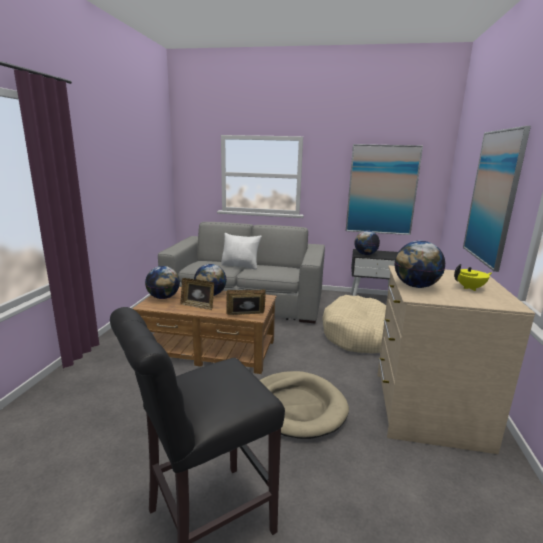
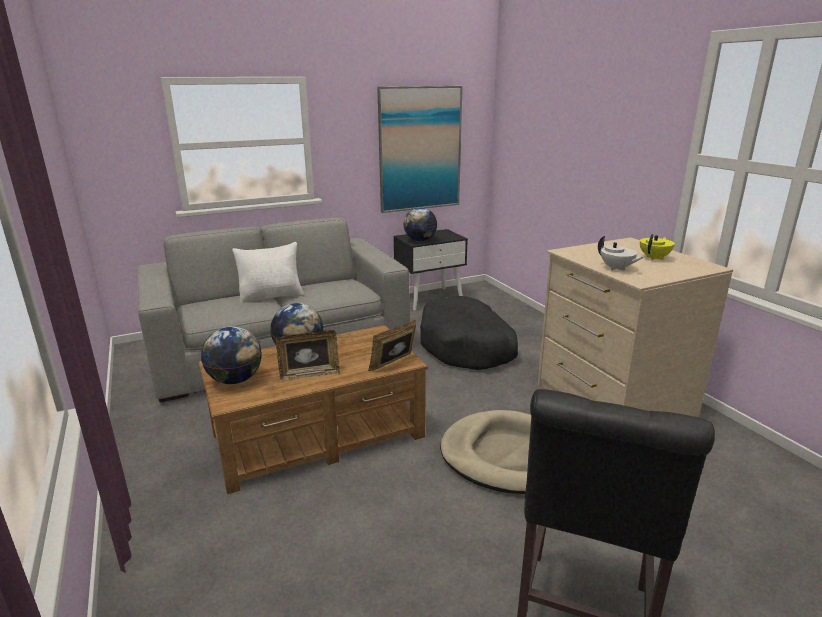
camera: 35 degrees left, 5 degrees up
beige dog bed [322,295,386,353] -> black dog bed [420,296,518,370]
globe [395,241,445,288] -> white teapot [598,236,644,271]
picture [463,126,531,272] -> none

